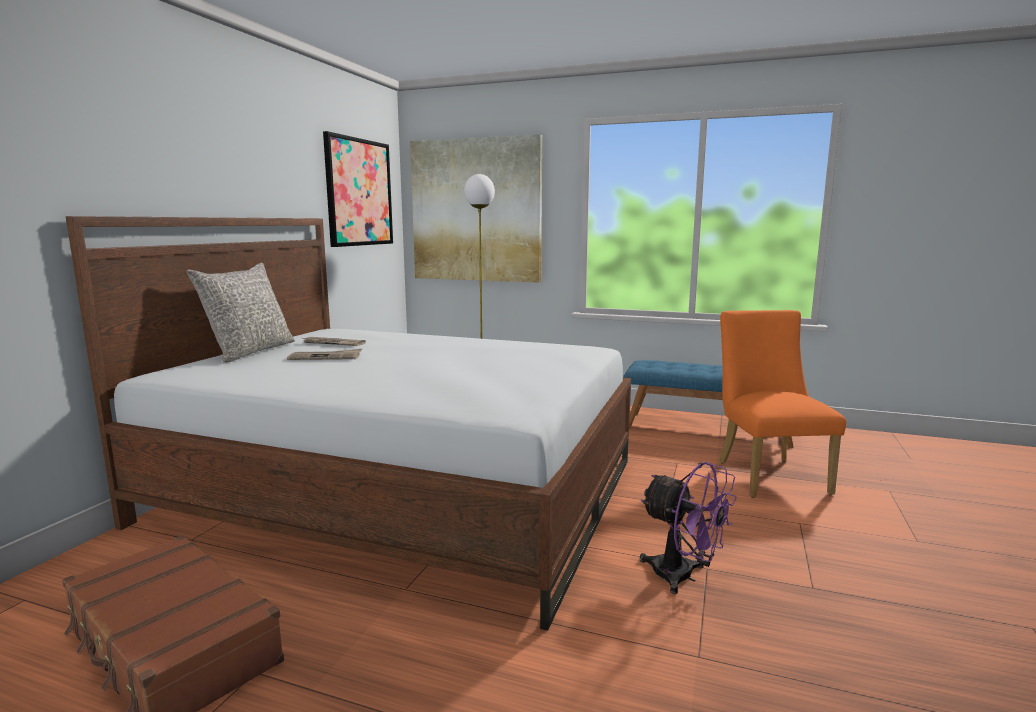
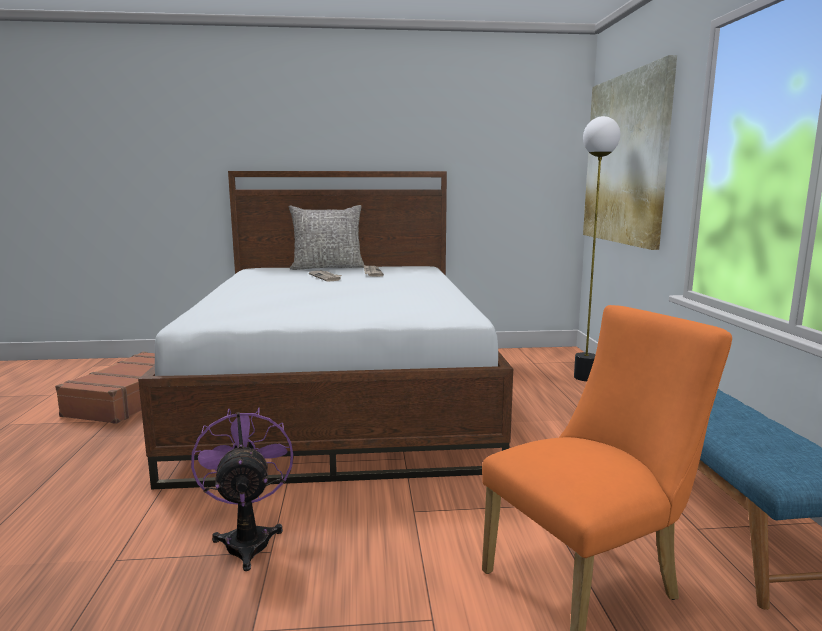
camera: 65 degrees right, 0 degrees up
picture [323,131,393,247] -> none
purple fan [640,462,737,594] -> purple fan turned 150 degrees clockwise [191,408,293,571]

